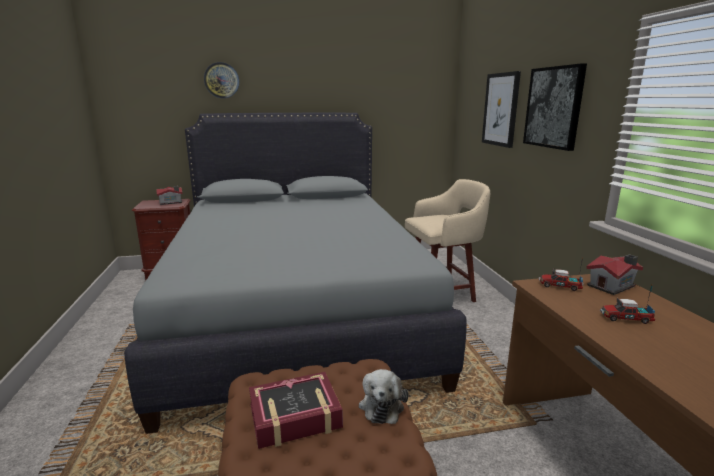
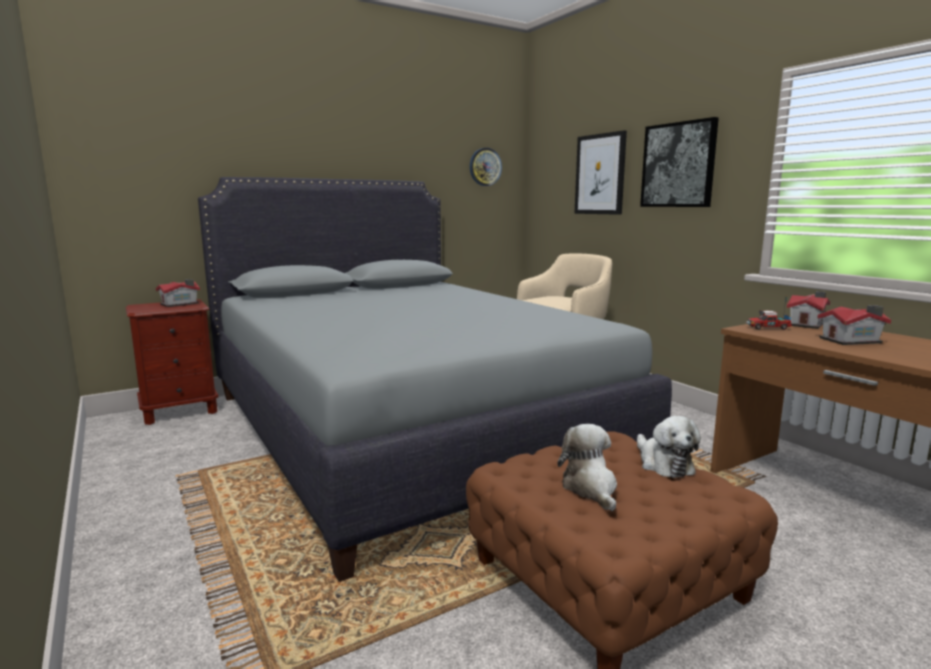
camera: 20 degrees left, 5 degrees down
wall clock [204,62,239,98] -> wall clock moved to [470,148,502,186]
book [249,372,343,449] -> plush toy [557,424,617,511]
toy truck [600,284,655,324] -> toy house [817,305,891,345]

